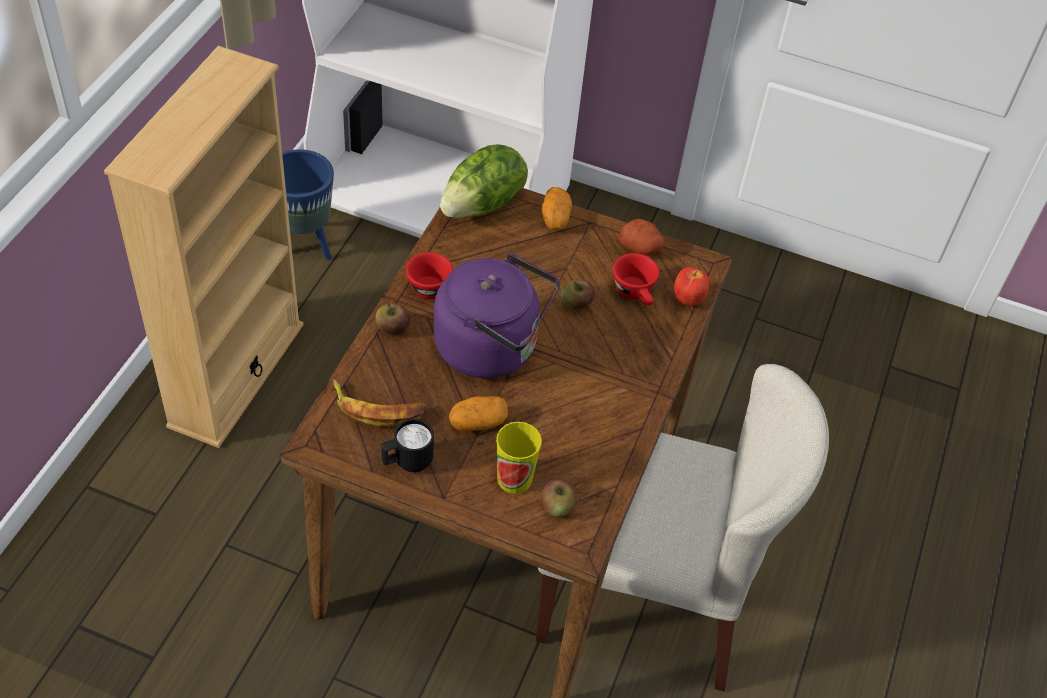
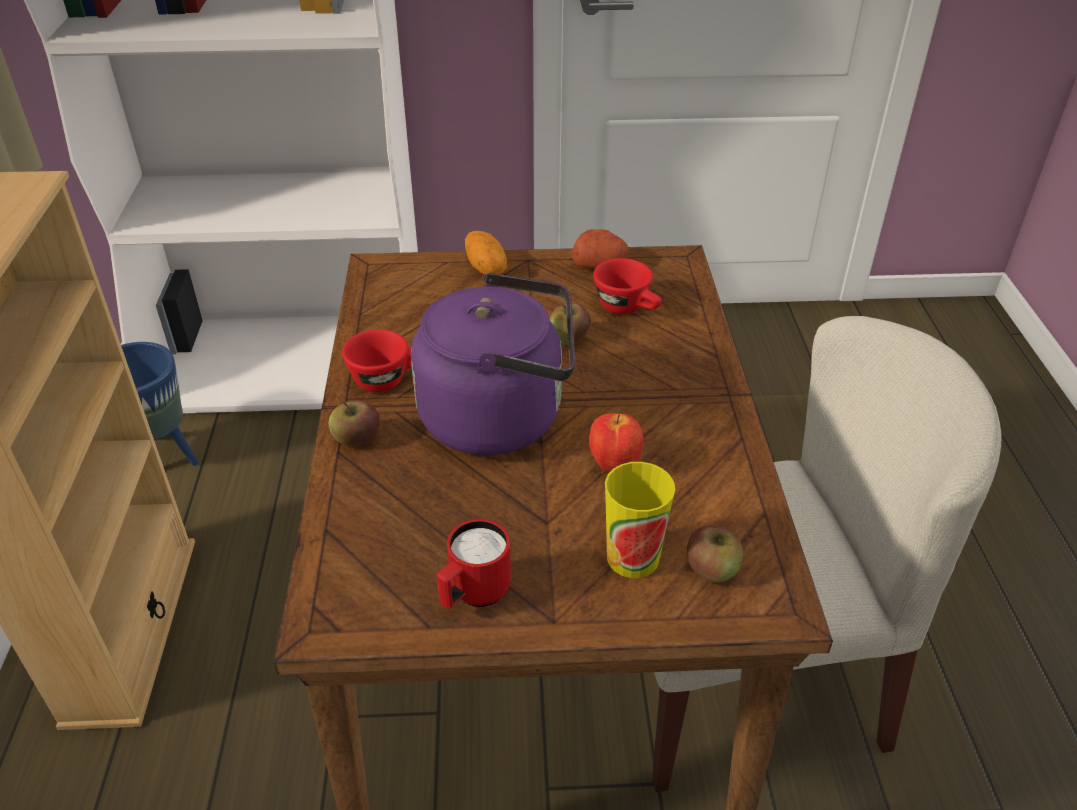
camera: 20 degrees left, 10 degrees down
banana [333,379,426,427] -> none
black mug [381,418,434,473] -> red mug [437,519,511,609]
lettuce [440,144,528,218] -> none
potato [449,396,508,431] -> none
apple [674,267,709,306] -> apple moved to [589,413,643,472]

